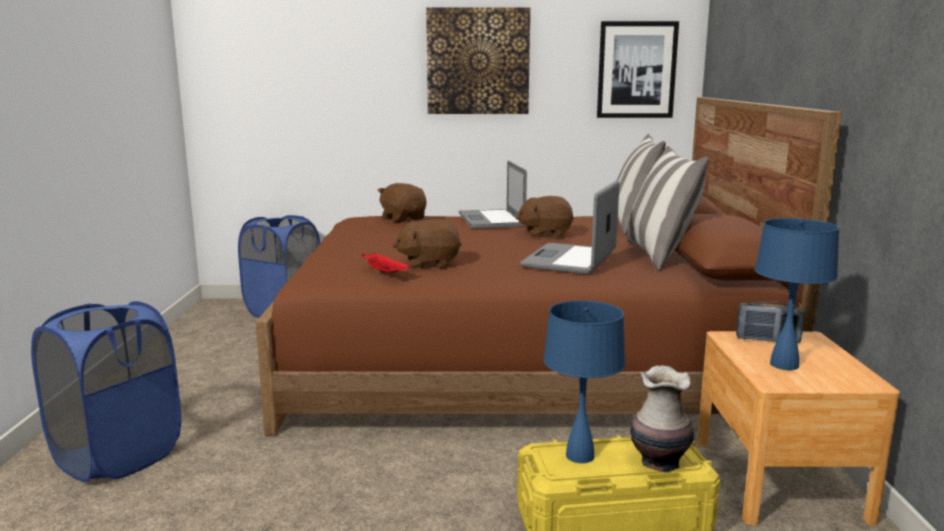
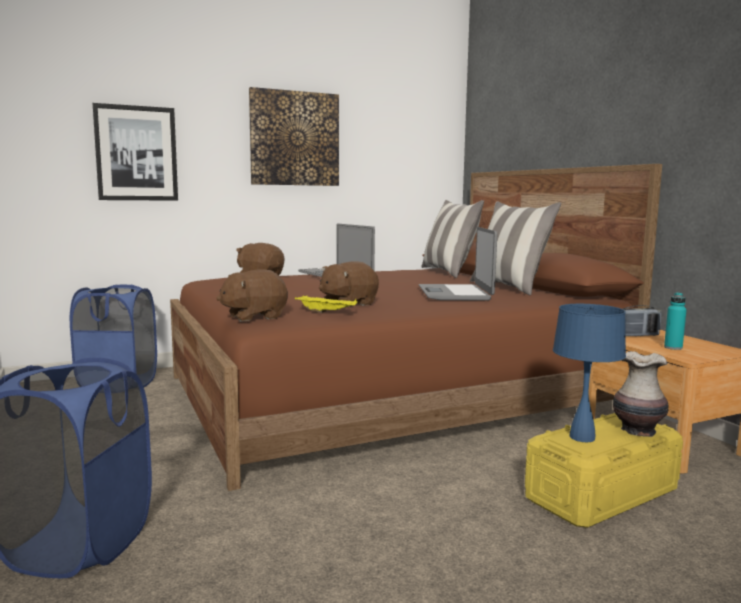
camera: 25 degrees left, 5 degrees down
red tray [362,253,411,274] -> yellow tray [295,296,358,313]
brown plush toy [515,196,574,238] -> brown plush toy moved to [216,270,288,322]
picture [597,21,679,118] -> picture moved to [93,103,178,201]
blue table lamp [755,218,840,370] -> turquoise bottle [664,292,687,350]

